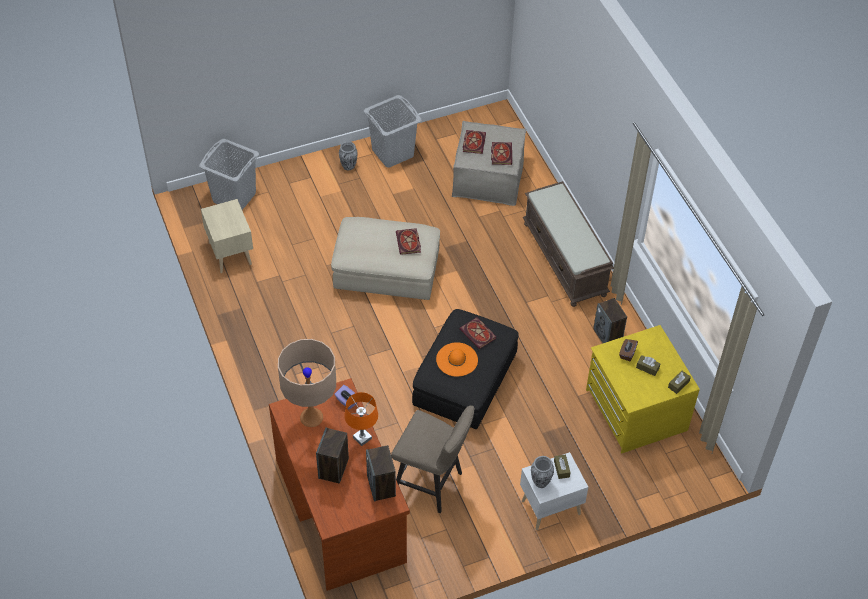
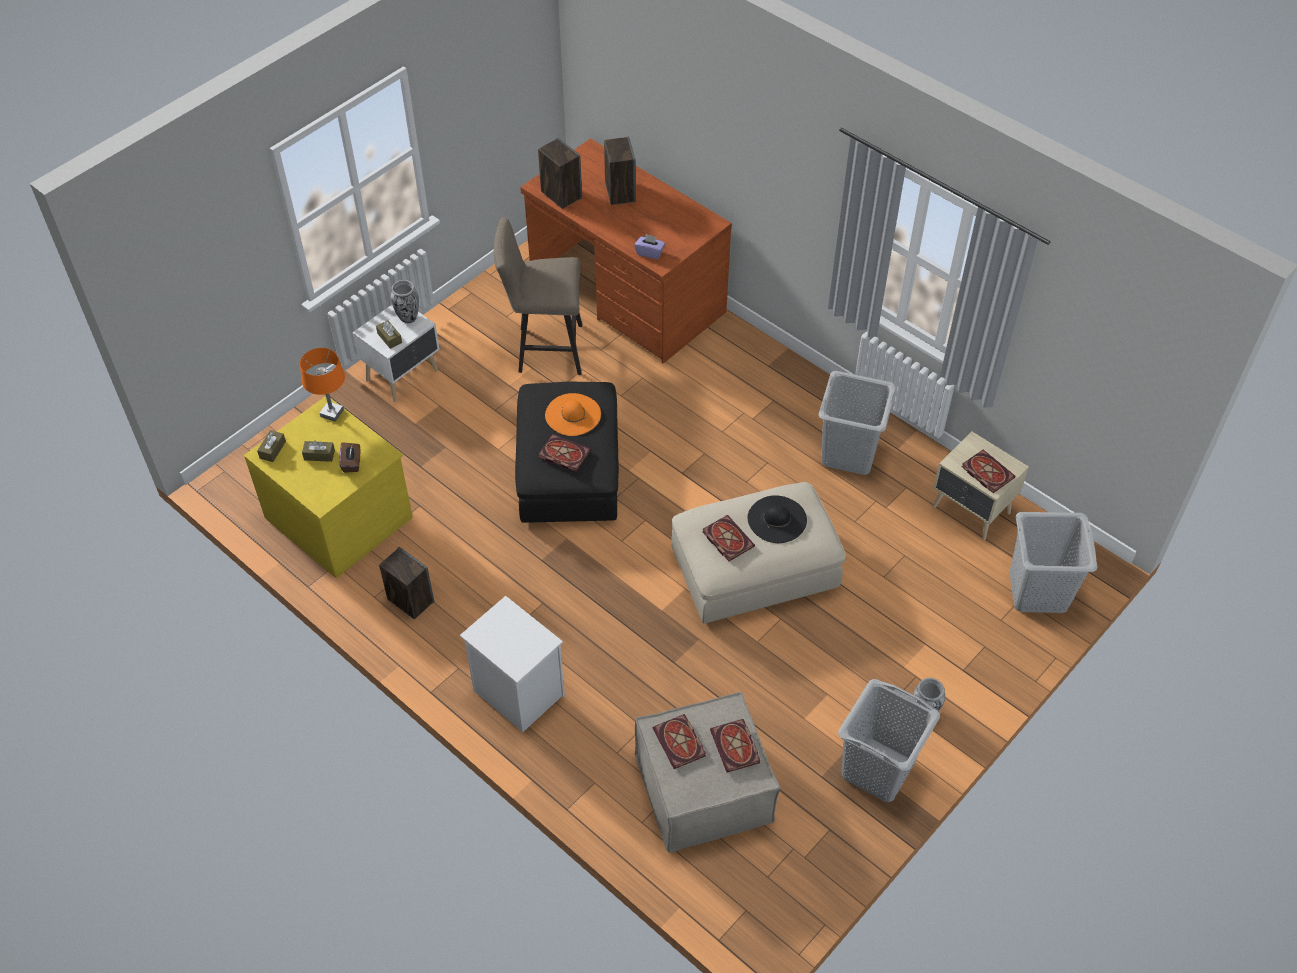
camera: 155 degrees right, 0 degrees up
beige table lamp [278,339,336,427] -> none
orange table lamp [345,392,378,446] -> orange table lamp moved to [300,348,345,422]
brown bench [523,181,614,307] -> white nightstand [460,596,565,732]
none -> black hat [747,495,807,543]
none -> grey laundry basket [819,371,896,475]
none -> book [961,450,1015,493]

